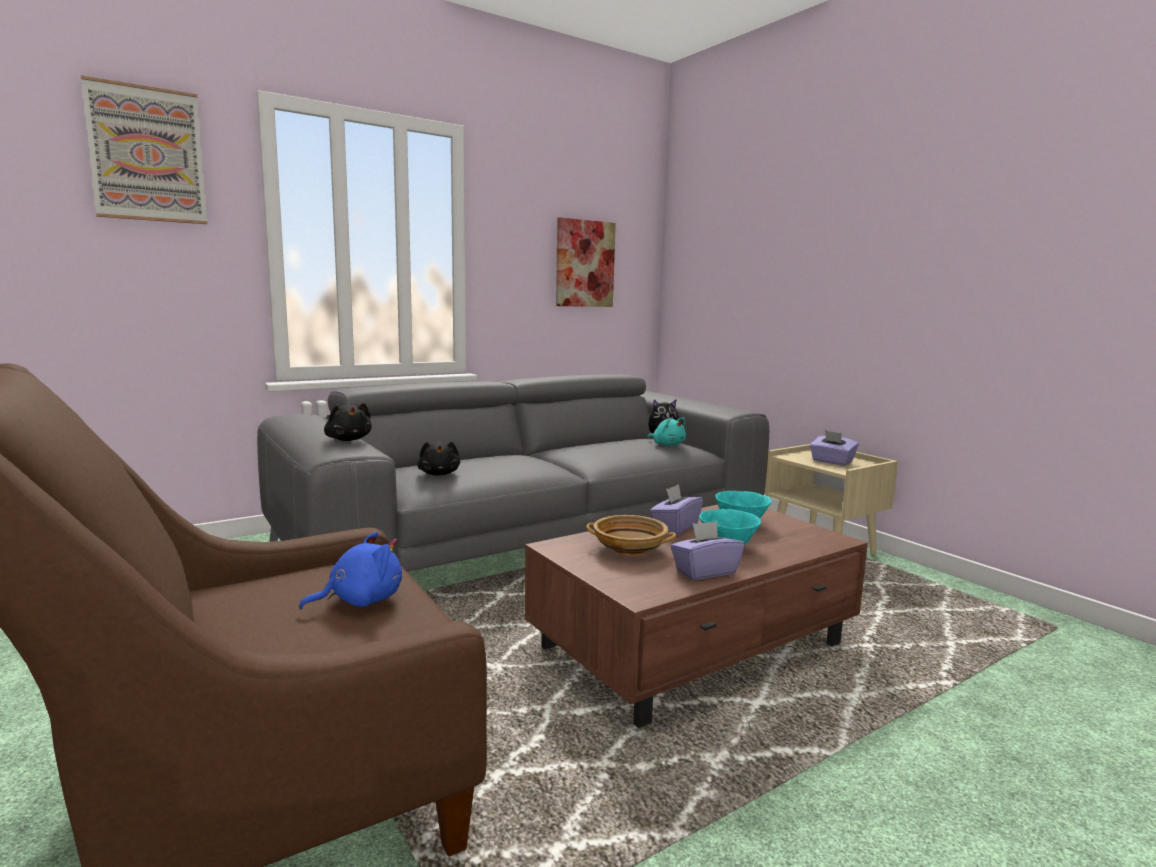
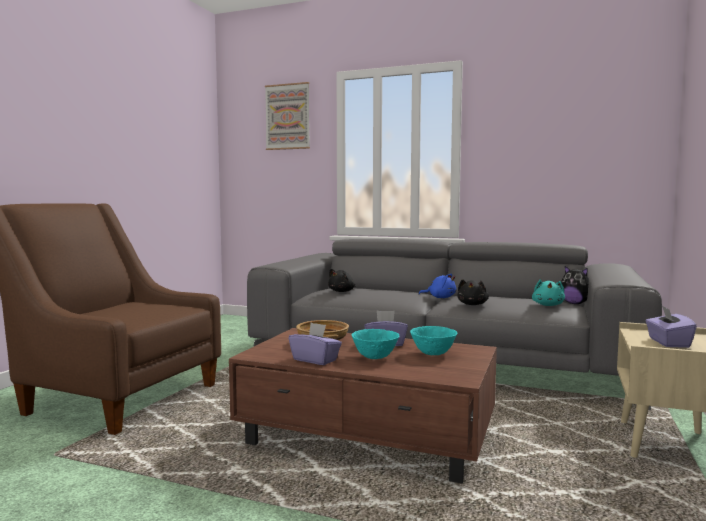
camera: 55 degrees right, 5 degrees down
blue plush toy [299,532,402,609] -> blue plush toy moved to [419,274,456,298]
black plush toy [324,403,372,441] -> black plush toy moved to [458,279,489,305]
picture [556,217,616,307] -> none

